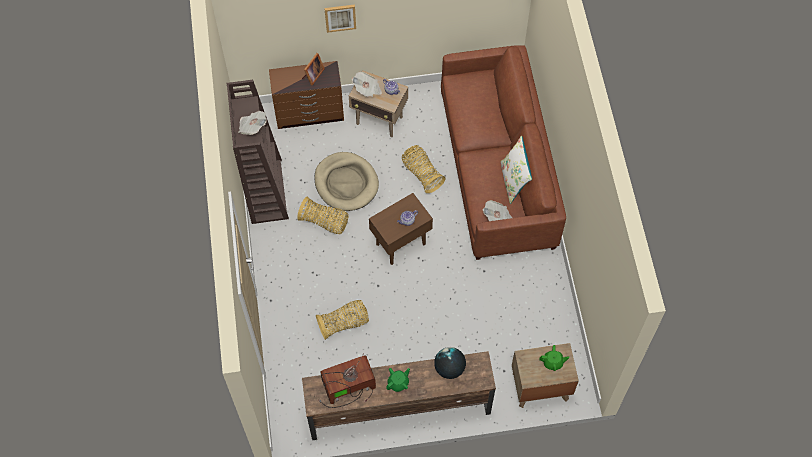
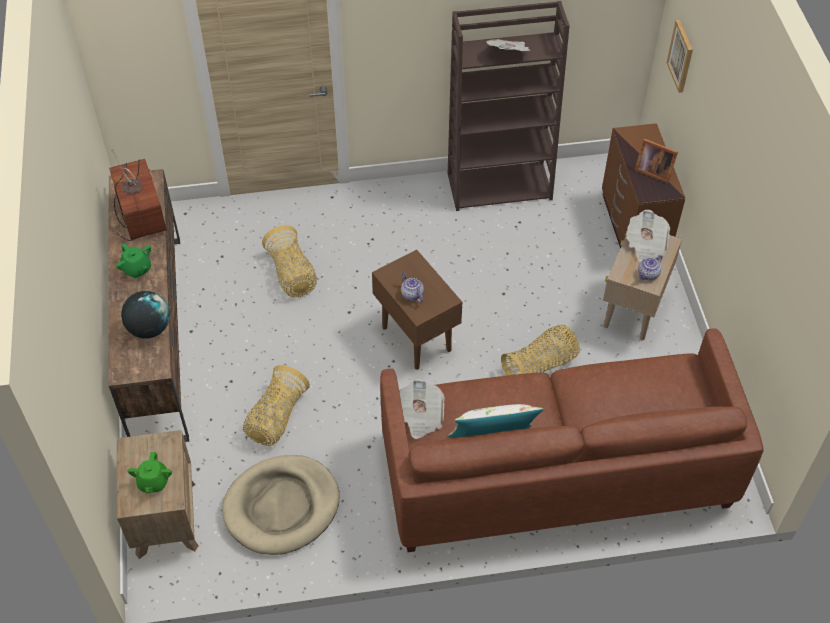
camera: 90 degrees right, 10 degrees down
basket [297,196,349,234] -> basket moved to [243,365,310,446]
beige dog bed [314,152,379,211] -> beige dog bed moved to [222,455,340,555]
picture [324,4,356,33] -> picture moved to [666,20,693,93]

